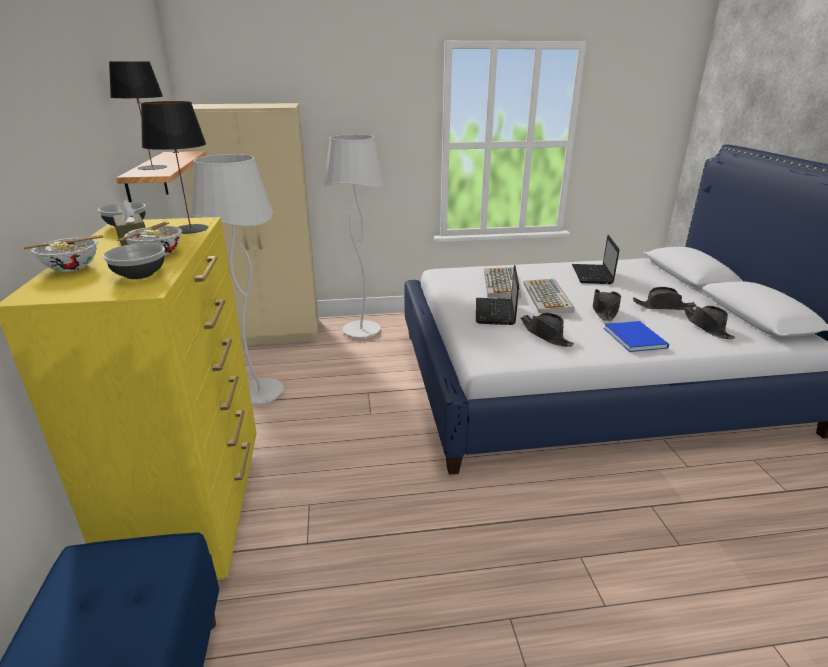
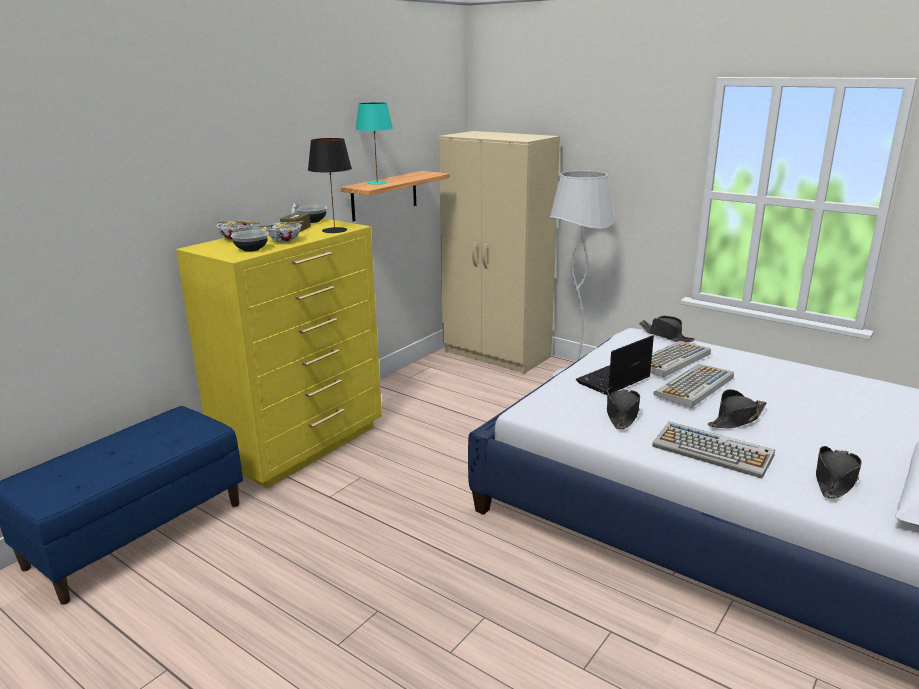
camera: 45 degrees right, 5 degrees down
black table lamp [109,62,167,170] -> turquoise table lamp [356,102,393,184]
white floor lamp [191,154,284,405] -> none
laptop [572,235,620,284] -> none
blue book [604,321,669,352] -> keyboard [652,422,775,478]
black hat [633,287,696,310] -> black hat moved to [639,316,695,342]

